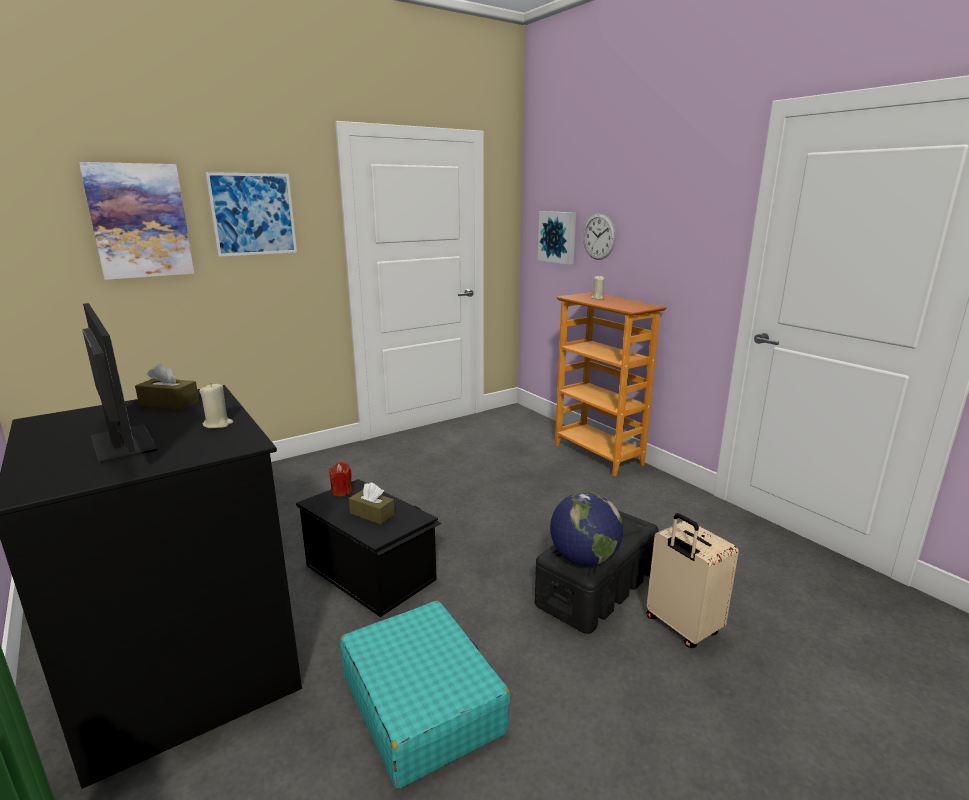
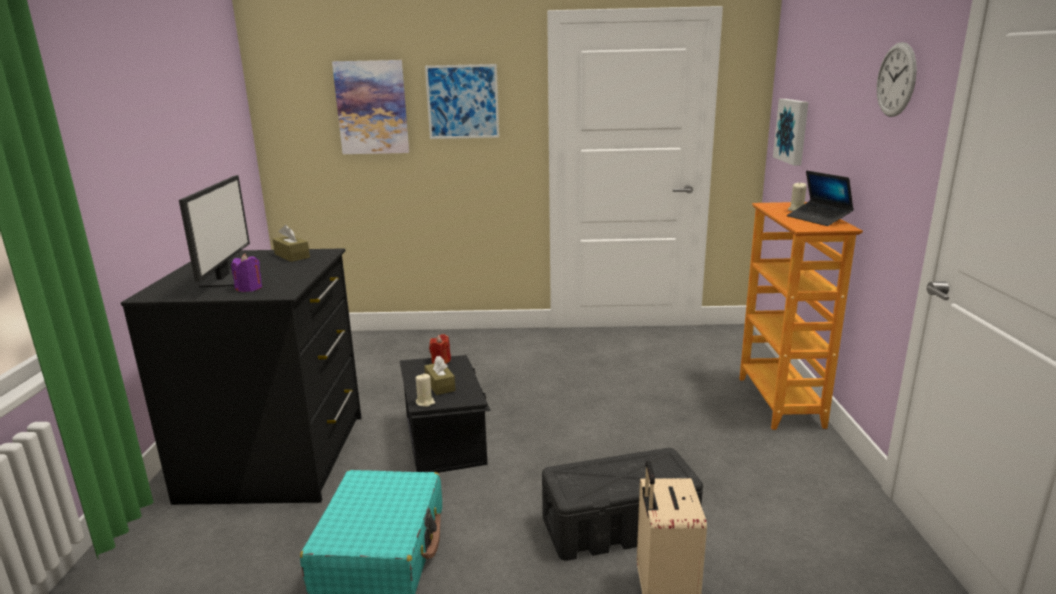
camera: 35 degrees right, 0 degrees up
beige candle [199,384,233,428] -> beige candle moved to [416,374,435,407]
globe [550,492,623,566] -> none
wall clock [583,213,616,260] -> wall clock moved to [877,42,917,117]
none -> purple candle [231,254,262,292]
none -> laptop [787,171,854,226]

